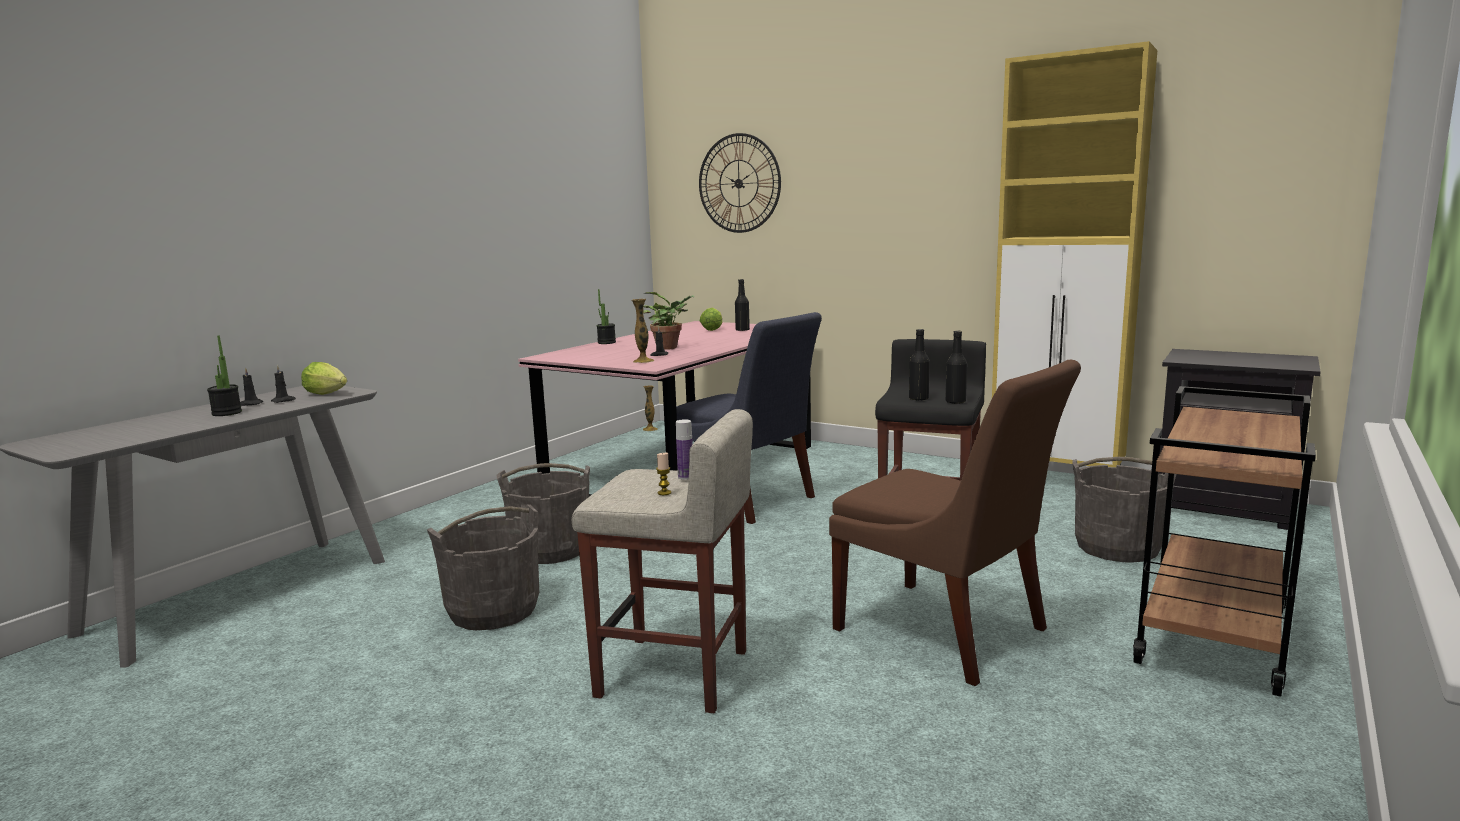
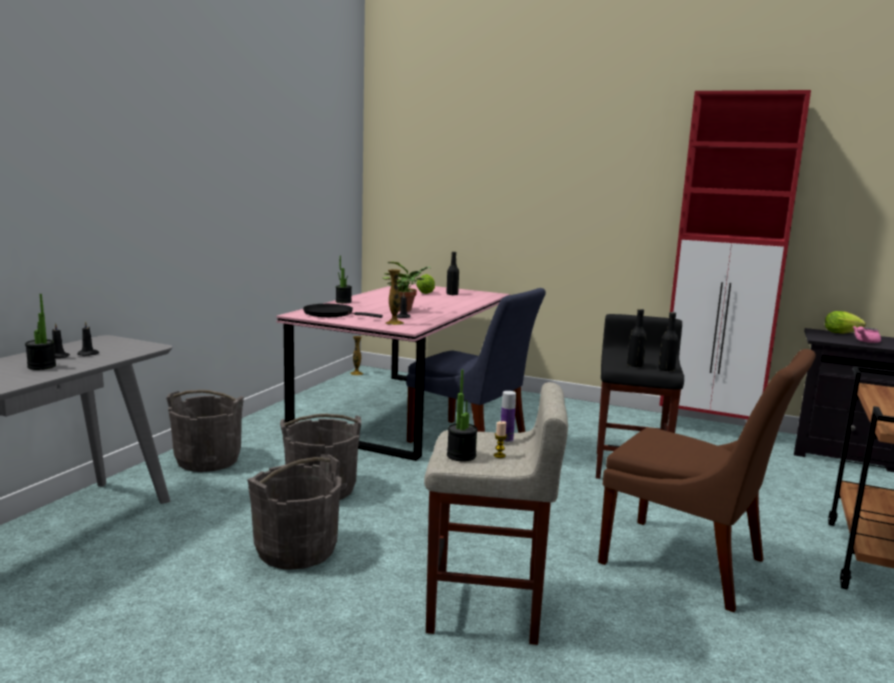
camera: 10 degrees left, 0 degrees up
lettuce [301,362,347,395] -> lettuce moved to [825,311,866,334]
wall clock [699,133,781,233] -> none
yellow cabinet [992,41,1157,467] -> red cabinet [659,90,811,419]
grey bucket [1072,457,1176,563] -> grey bucket moved to [166,390,244,472]
none -> black frying pan [303,304,383,318]
none -> potted plant [447,369,478,462]
none -> pink teapot [852,326,881,343]

